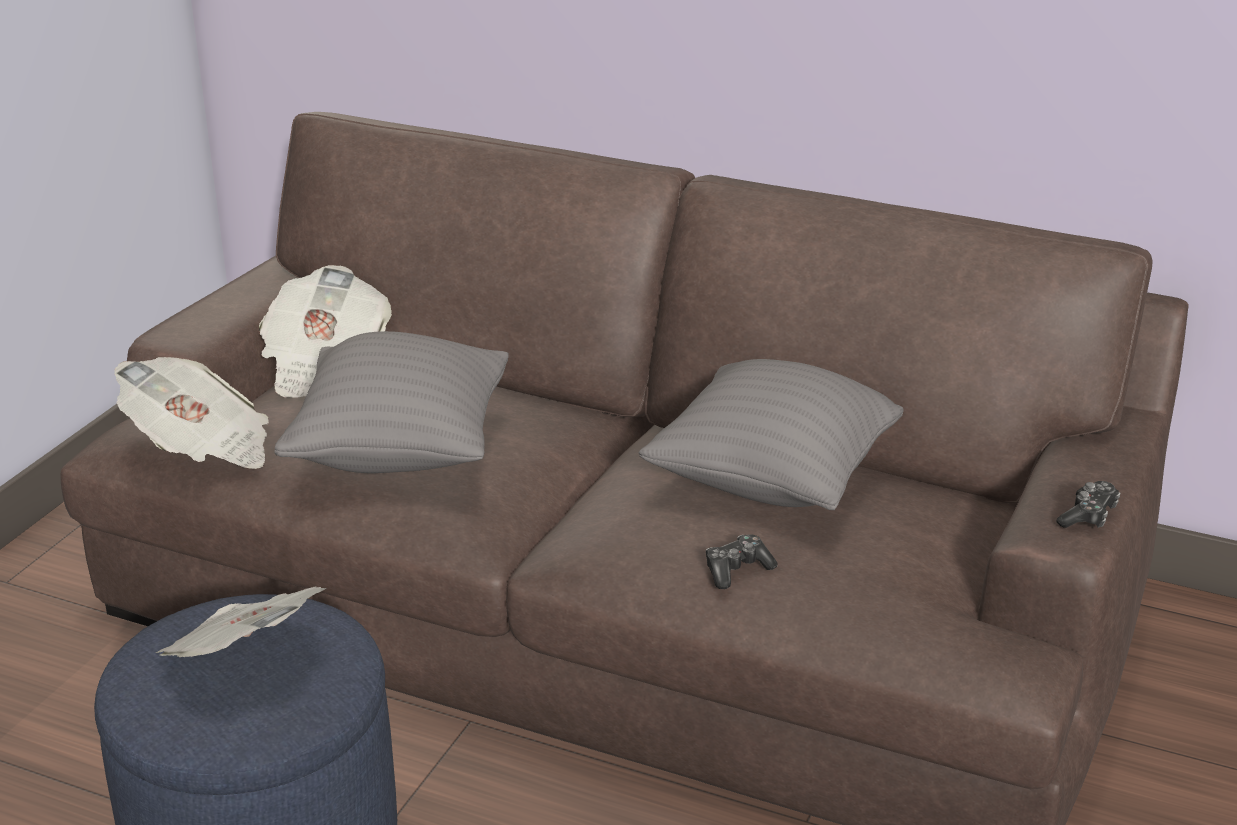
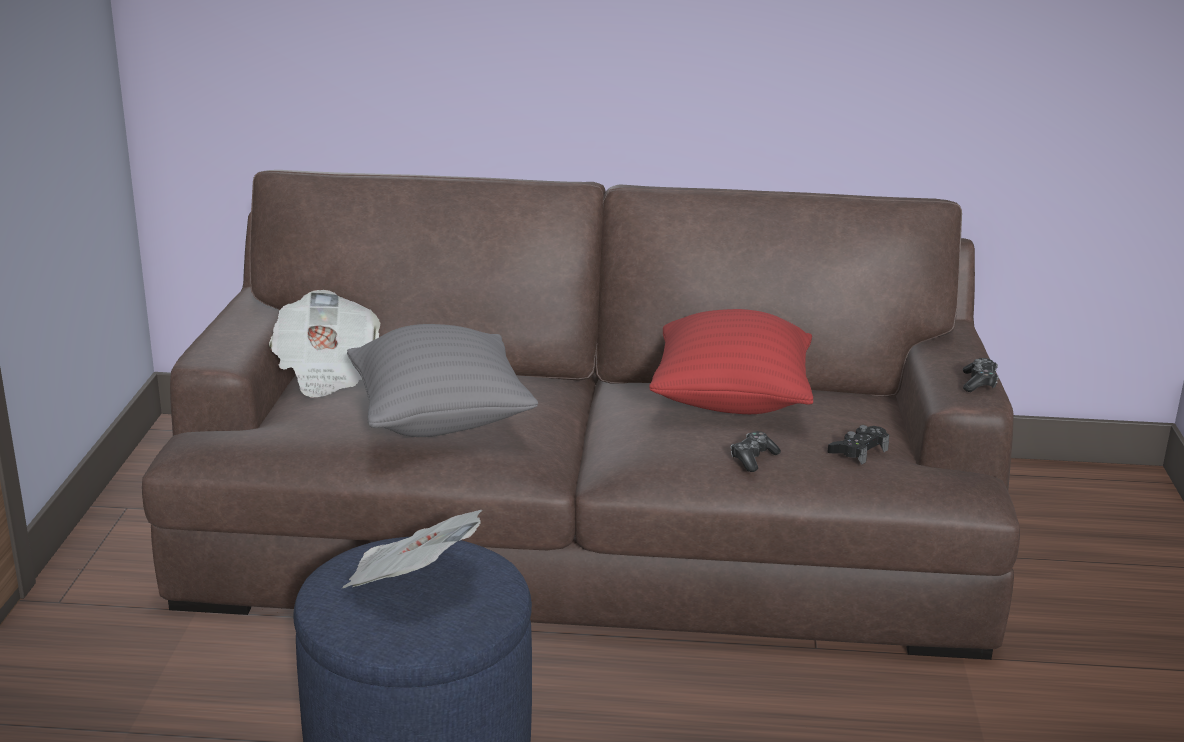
camera: 20 degrees left, 5 degrees down
newspaper [114,357,269,469] -> none
grey pillow [639,359,904,510] -> red pillow [649,309,813,414]
none -> black game controller [827,425,889,465]

